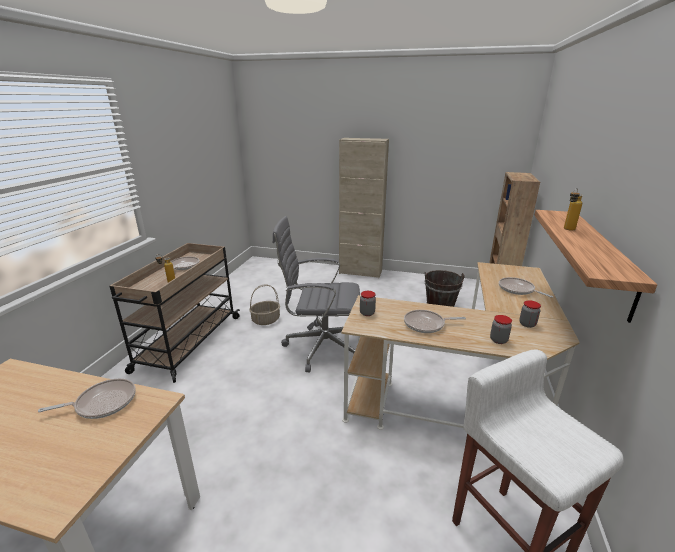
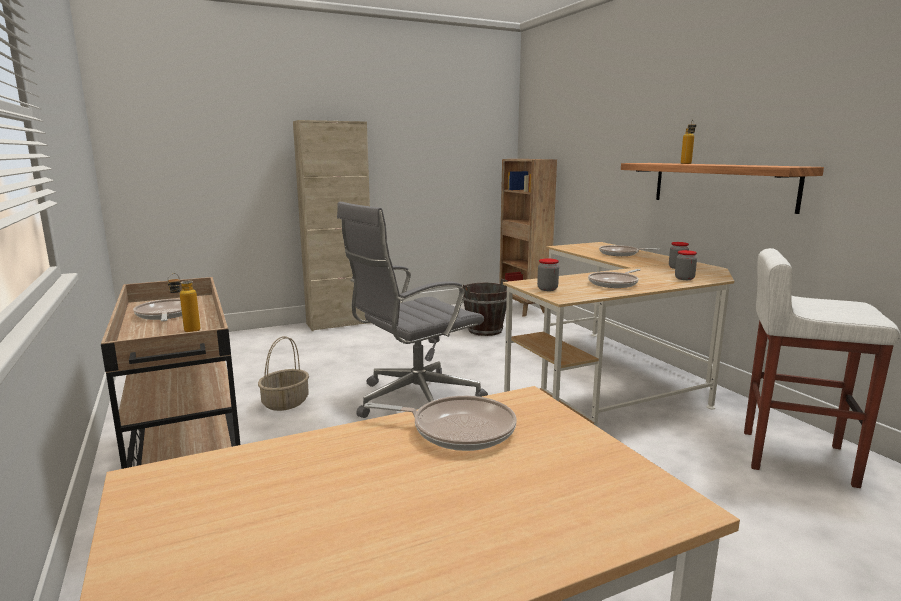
camera: 40 degrees left, 10 degrees down
frying pan [38,378,136,419] -> frying pan turned 75 degrees clockwise [364,396,517,451]

